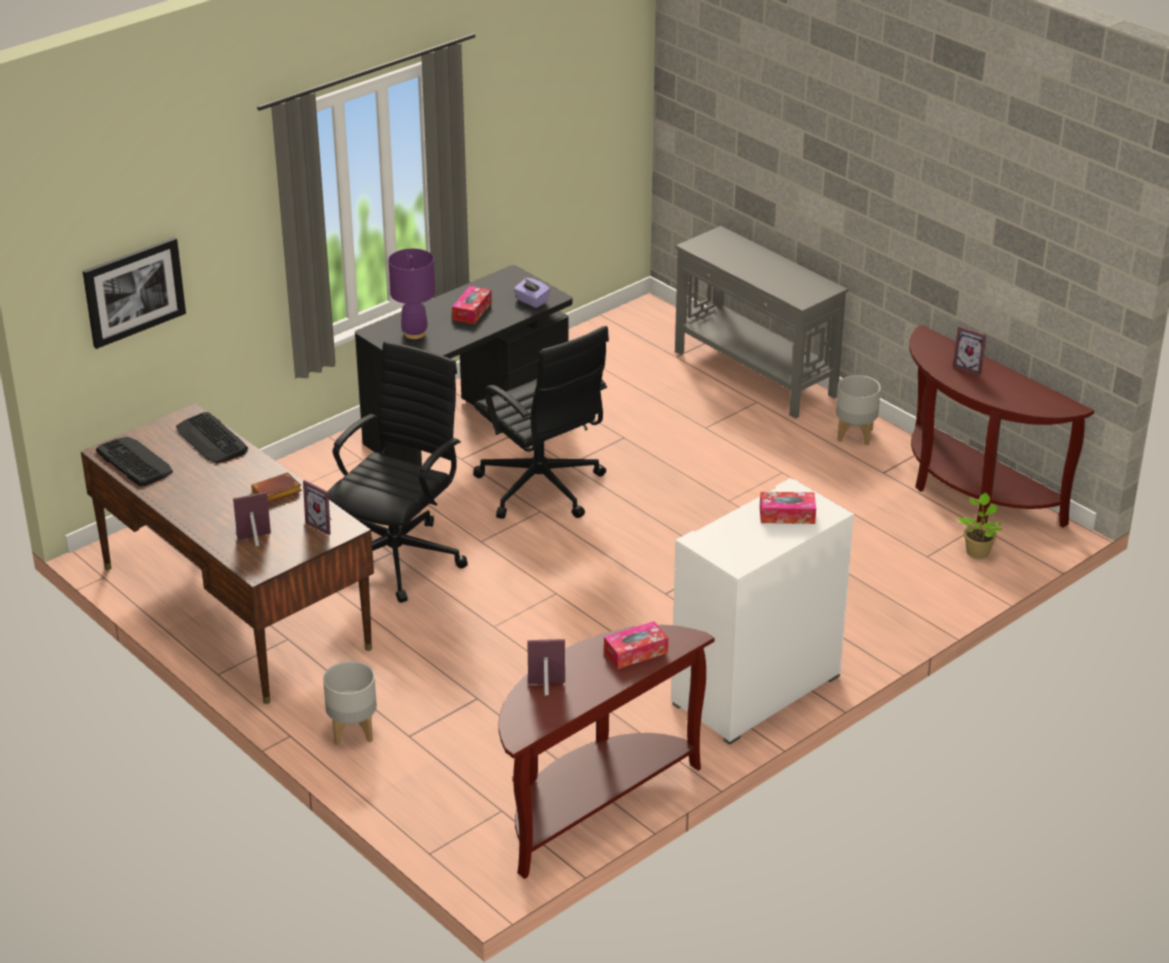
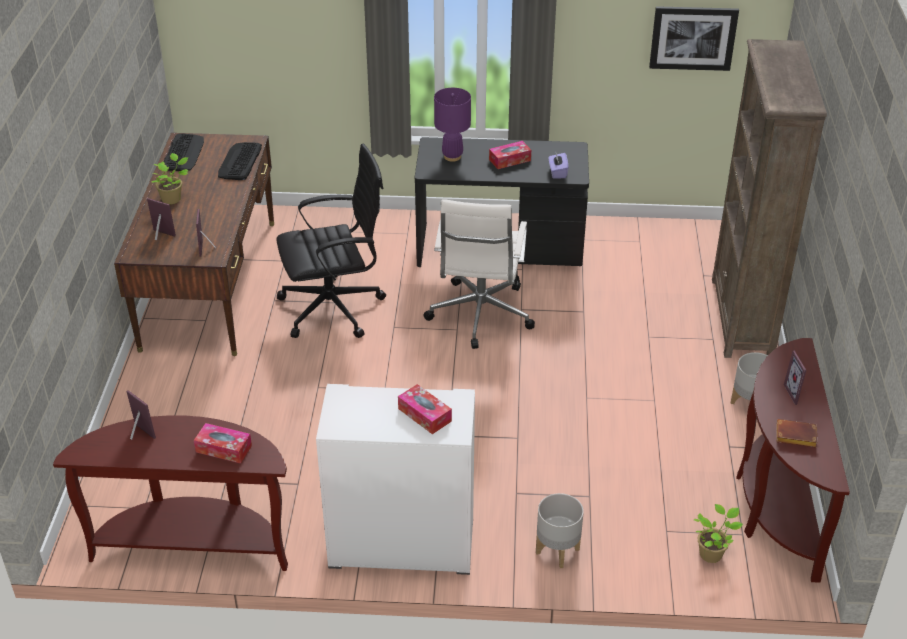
camera: 45 degrees right, 5 degrees up
picture [83,237,186,349] -> picture moved to [649,6,739,71]
brown book [251,472,302,503] -> brown book moved to [776,419,818,448]
grey planter [323,661,377,745] -> grey planter moved to [536,493,584,568]
black office chair [473,326,609,519] -> white office chair [423,199,535,349]
grey console table [675,226,848,419] -> brown bookcase [712,39,827,358]
none -> potted plant [151,153,188,204]

